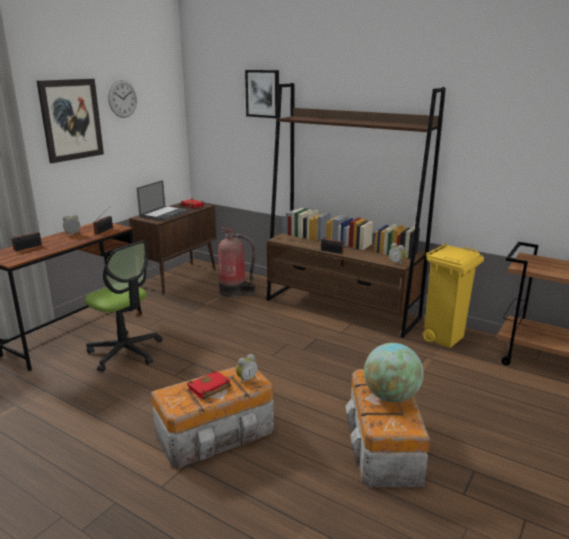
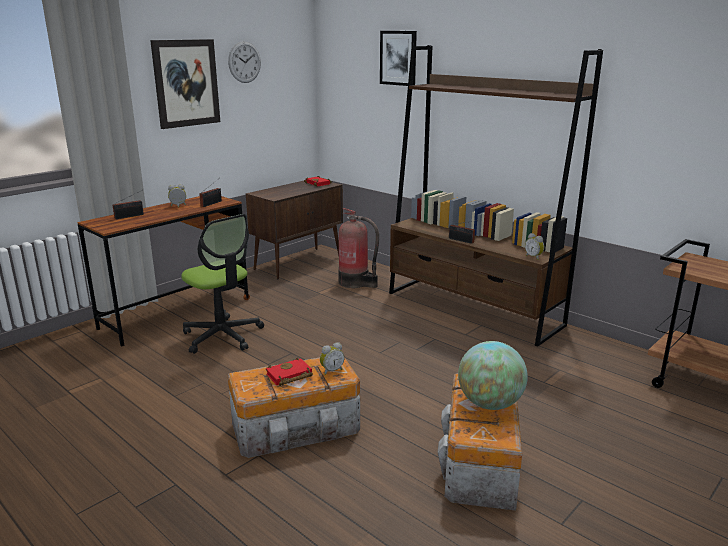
camera: 10 degrees right, 0 degrees up
laptop [137,180,189,221] -> none
yellow trash can [423,243,484,348] -> none

